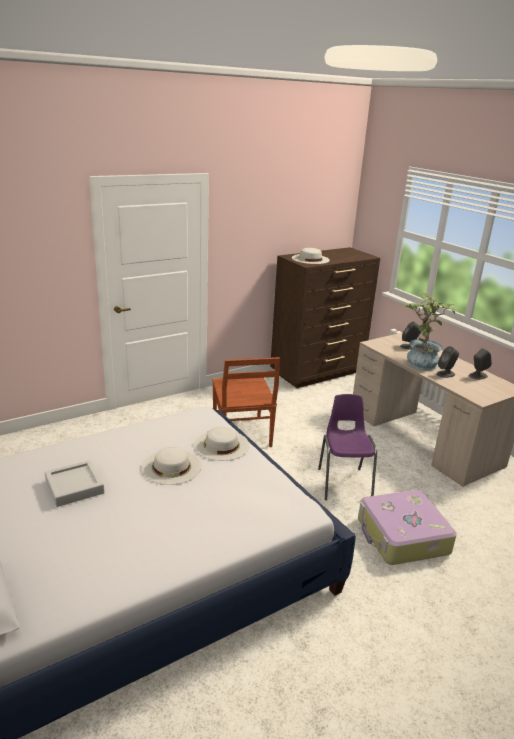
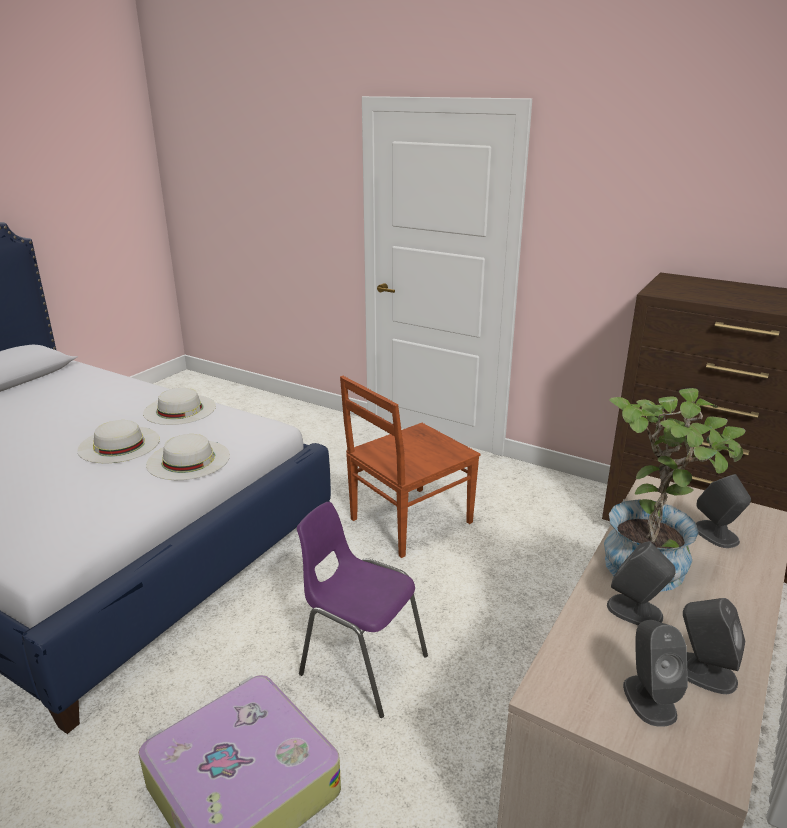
camera: 65 degrees right, 0 degrees up
grey tray [45,460,105,507] -> none
white hat [292,248,330,264] -> white hat moved to [143,388,216,425]
purple chair [318,394,377,500] -> purple chair turned 120 degrees counterclockwise [297,502,428,718]
none -> grey speaker [623,620,688,727]

